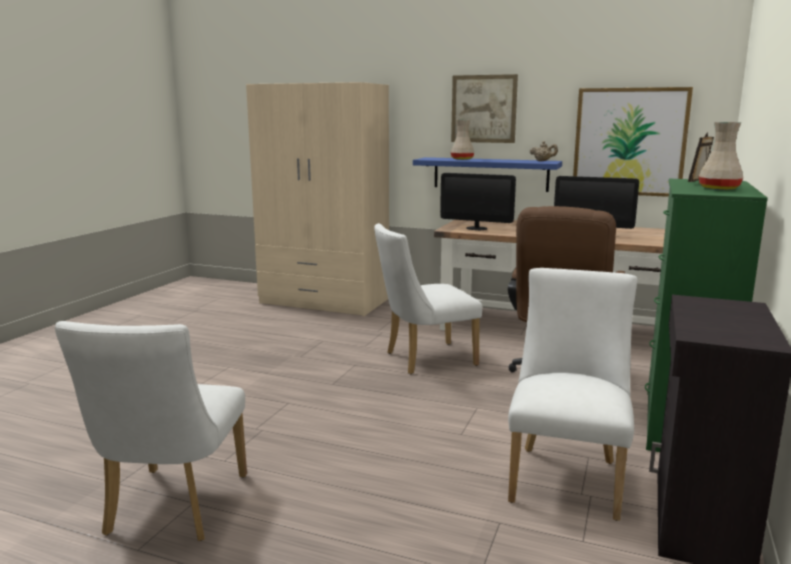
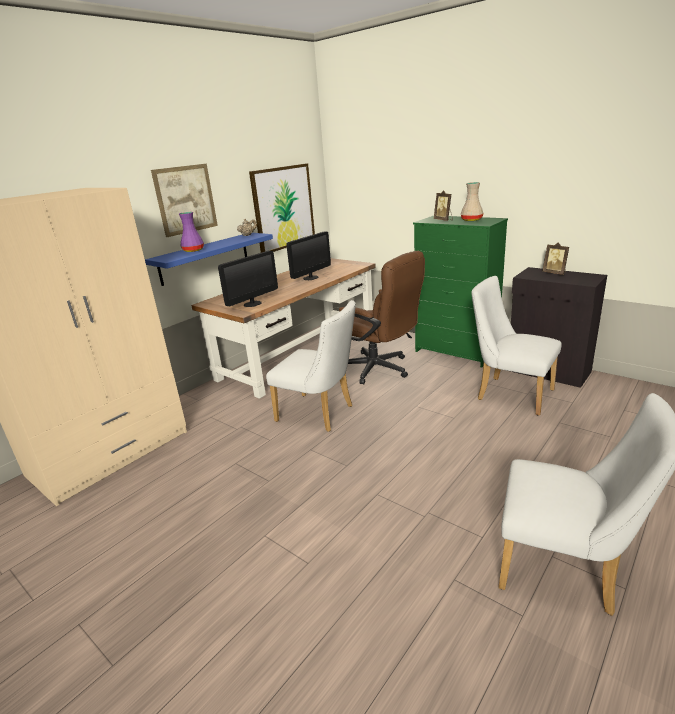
camera: 70 degrees left, 10 degrees up
white chair [374,223,483,374] -> white chair turned 60 degrees counterclockwise [266,300,356,432]
beige vase [450,120,474,160] -> purple vase [179,212,204,252]
none -> picture frame [543,243,569,275]

